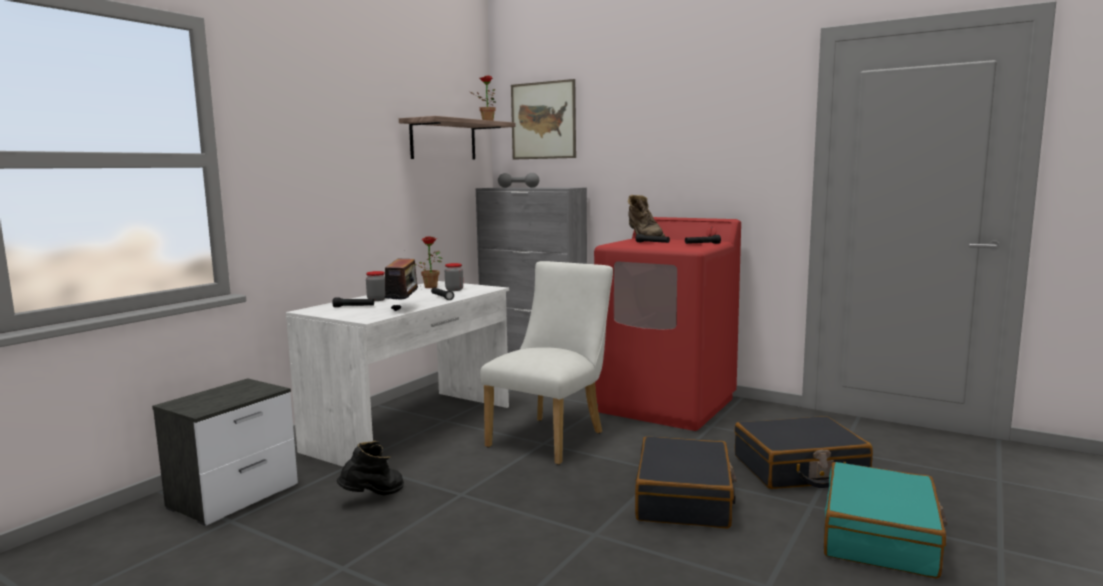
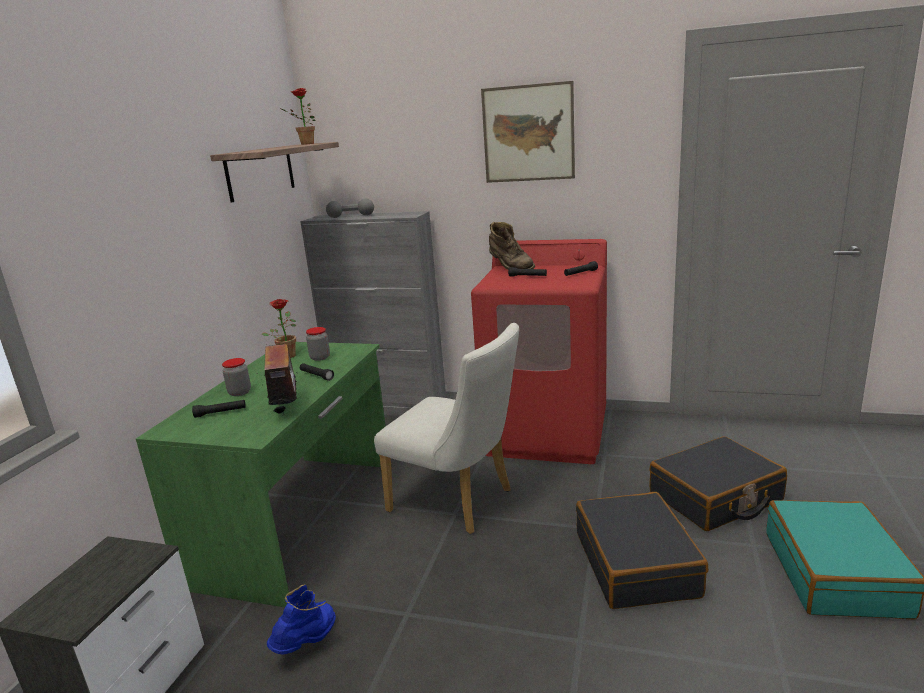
camera: 15 degrees left, 10 degrees up
white desk [286,281,509,467] -> green desk [136,342,386,607]
black boot [337,441,404,496] -> blue boot [267,584,336,654]
white chair [480,261,613,465] -> white chair turned 105 degrees clockwise [374,323,519,534]
picture [511,79,576,160] -> picture moved to [481,81,575,183]

